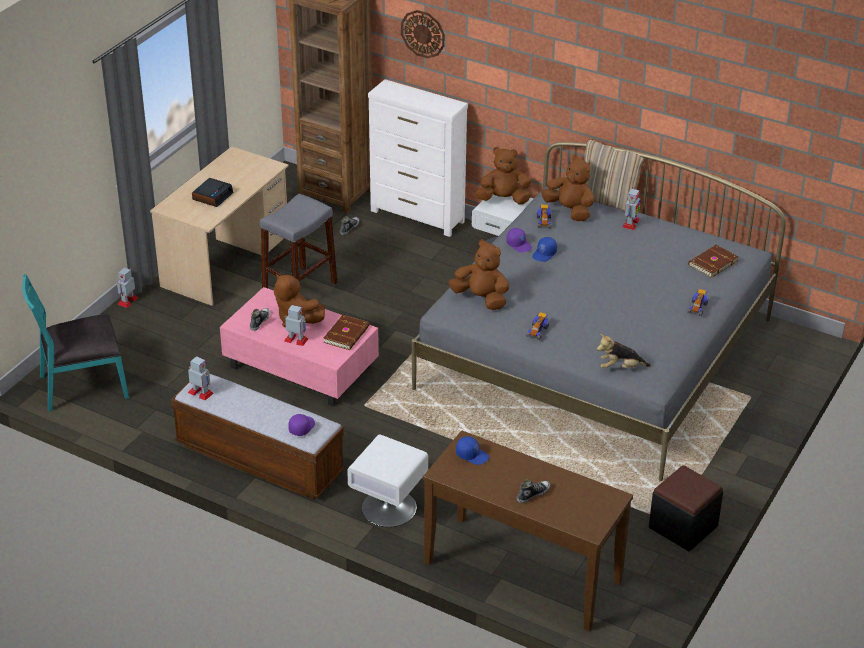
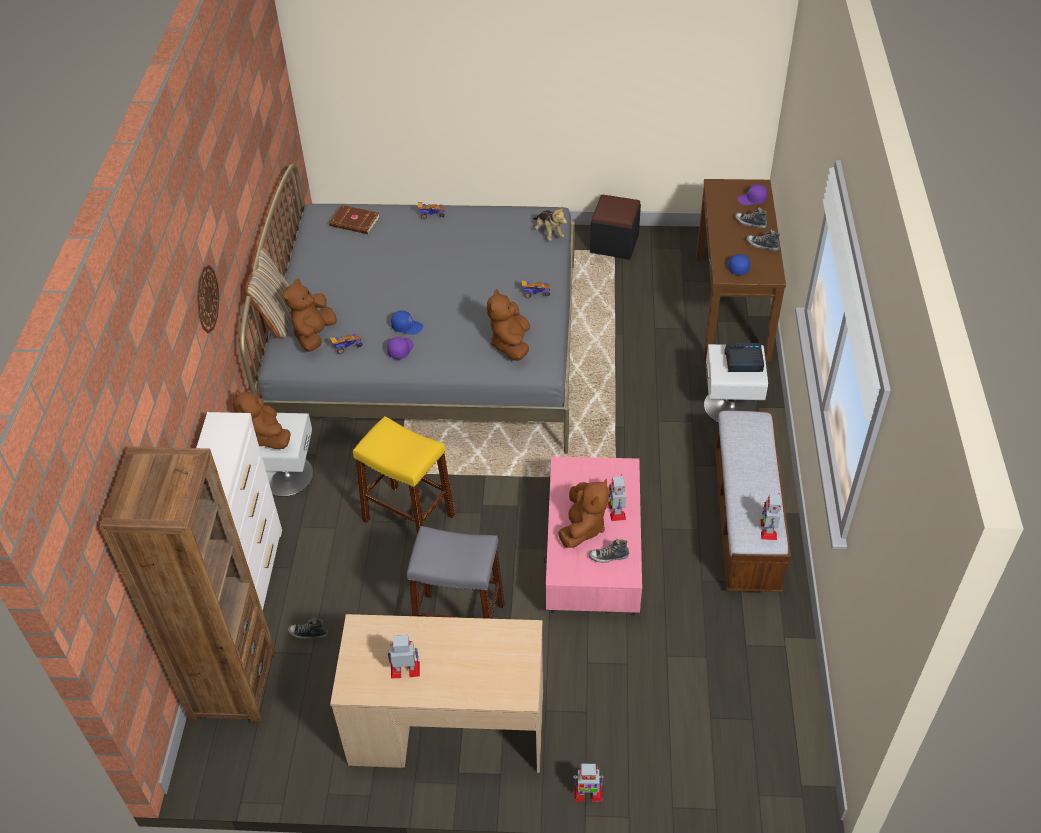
camera: 115 degrees left, 10 degrees up
turquoise chair [22,274,129,412] -> none
alarm clock [192,178,233,207] -> alarm clock moved to [724,343,764,372]
purple cap [288,414,315,436] -> purple cap moved to [737,184,767,205]
brown book [323,315,370,350] -> none
wall clock [401,10,445,58] -> wall clock moved to [197,265,219,333]
toy robot [622,187,641,230] -> toy robot moved to [387,635,420,679]
none -> yellow stool [353,416,455,534]
none -> shoe [746,229,780,251]

